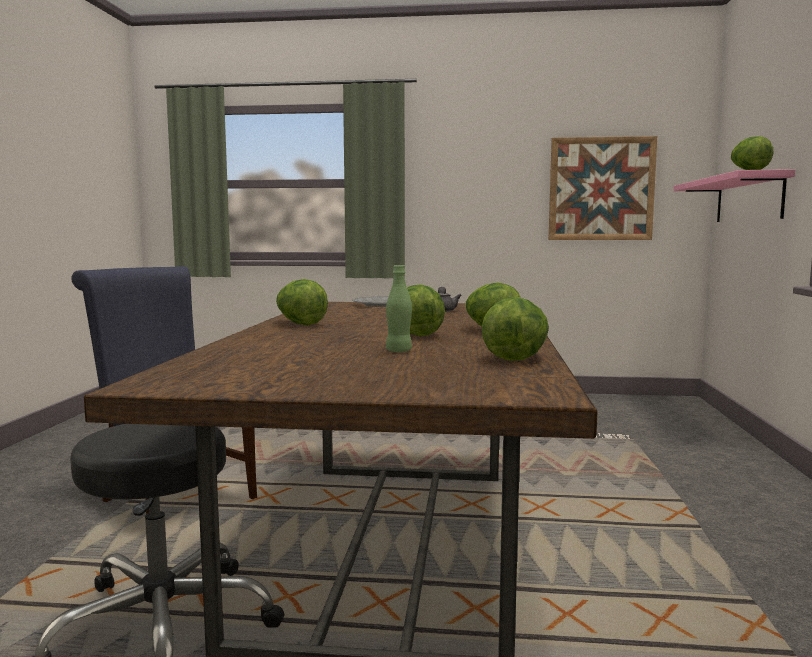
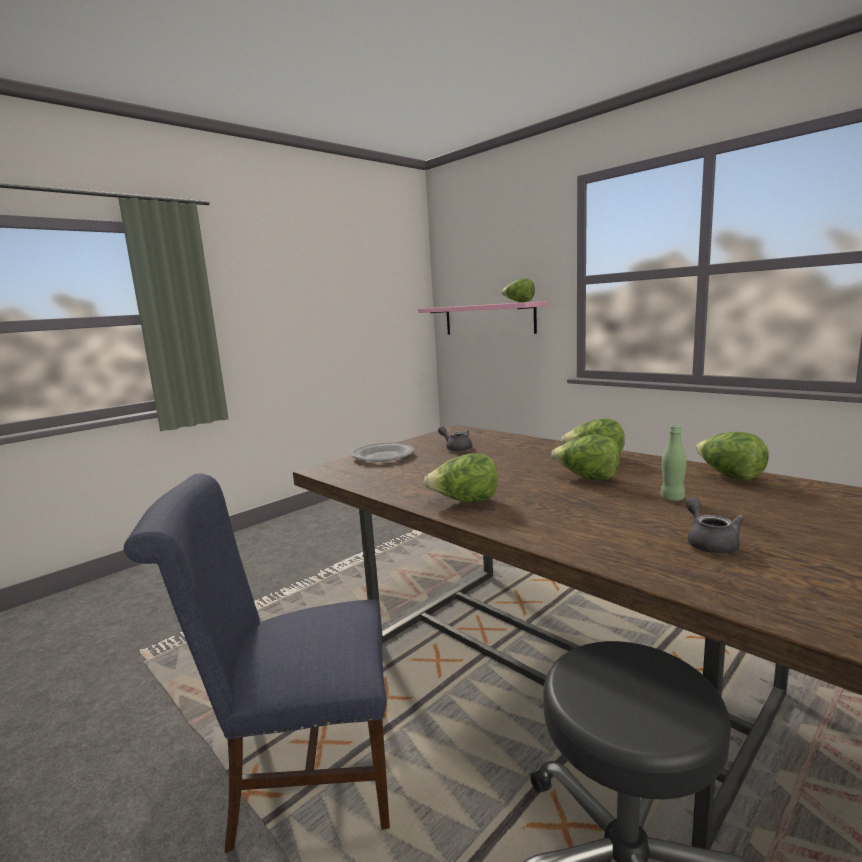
camera: 50 degrees left, 5 degrees up
picture [548,136,657,240] -> none
none -> grey teapot [686,497,744,554]

